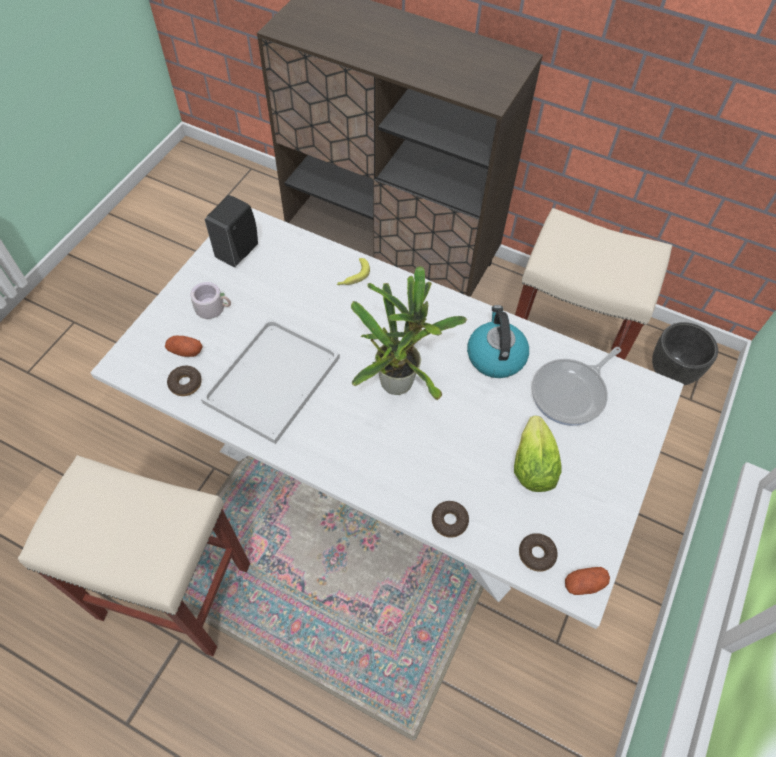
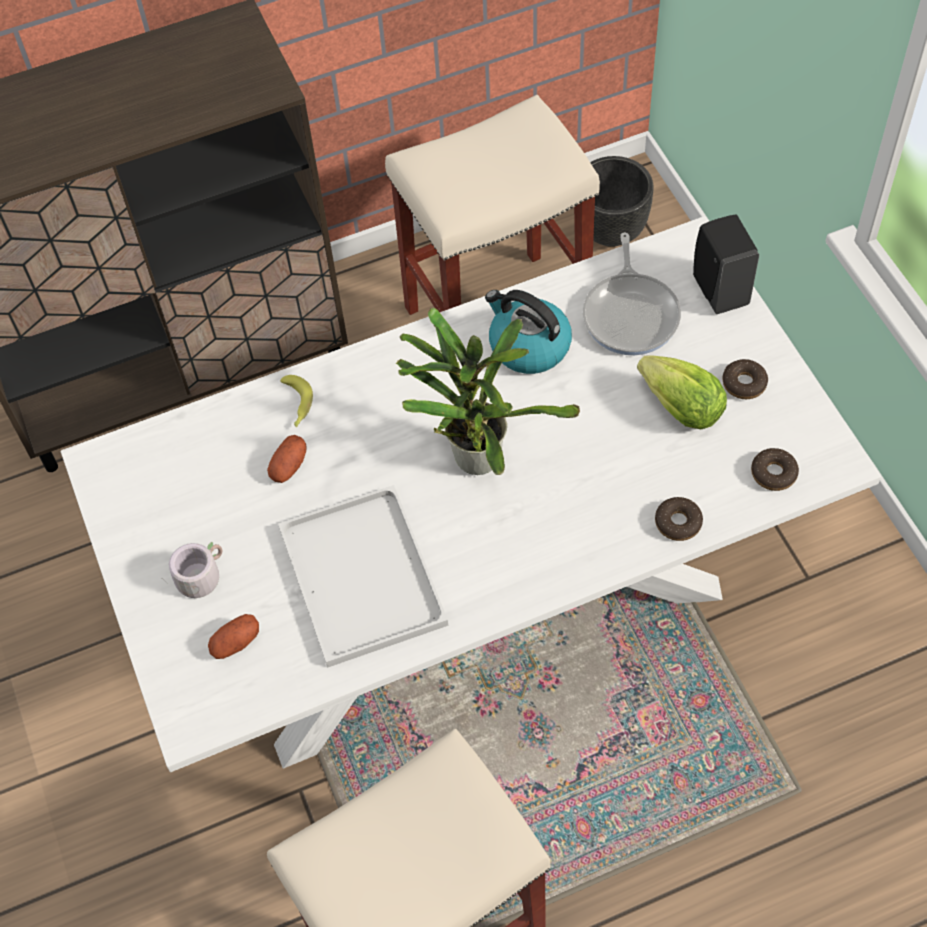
camera: 45 degrees left, 0 degrees up
donut [167,366,202,396] -> donut moved to [722,359,768,399]
black soap dispenser [205,195,258,267] -> black soap dispenser moved to [693,214,759,314]
potato [565,567,610,595] -> potato moved to [267,435,306,483]

